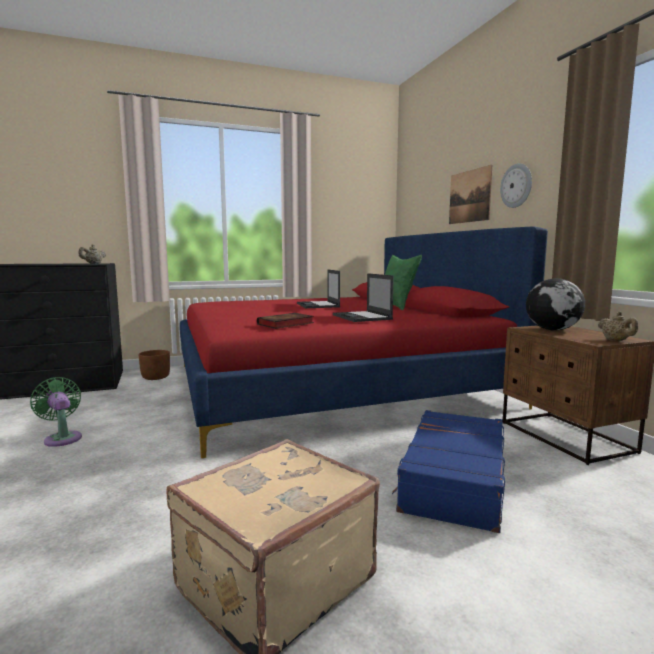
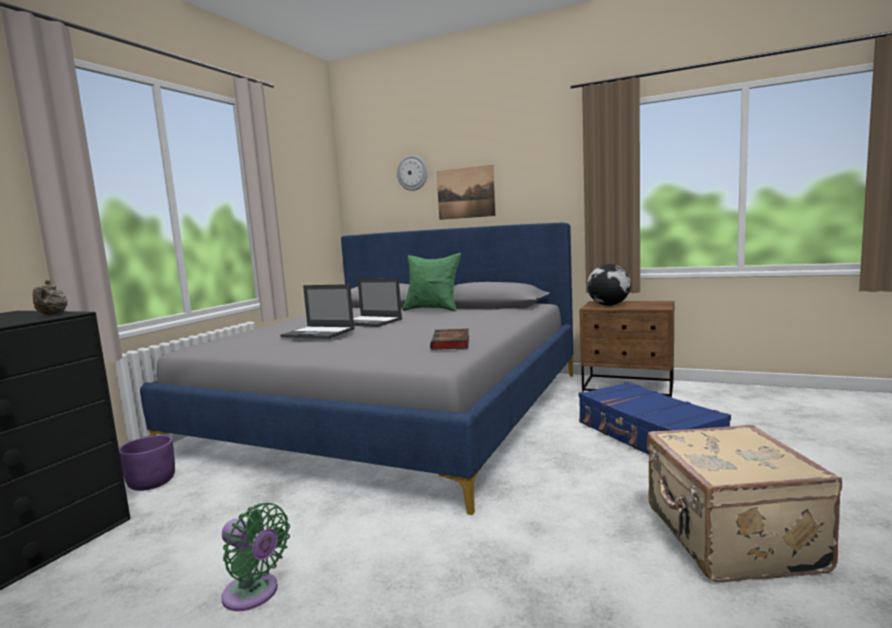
camera: 45 degrees left, 0 degrees up
green fan [30,377,82,447] -> green fan turned 150 degrees counterclockwise [221,503,290,611]
brown planter [138,350,170,380] -> purple planter [119,435,175,491]
red bed [180,226,548,458] -> grey bed [140,223,573,515]
laptop [333,273,394,322] -> laptop moved to [280,284,355,339]
wall clock [500,163,532,208] -> wall clock moved to [397,155,428,191]
beige teapot [598,312,638,341] -> none

